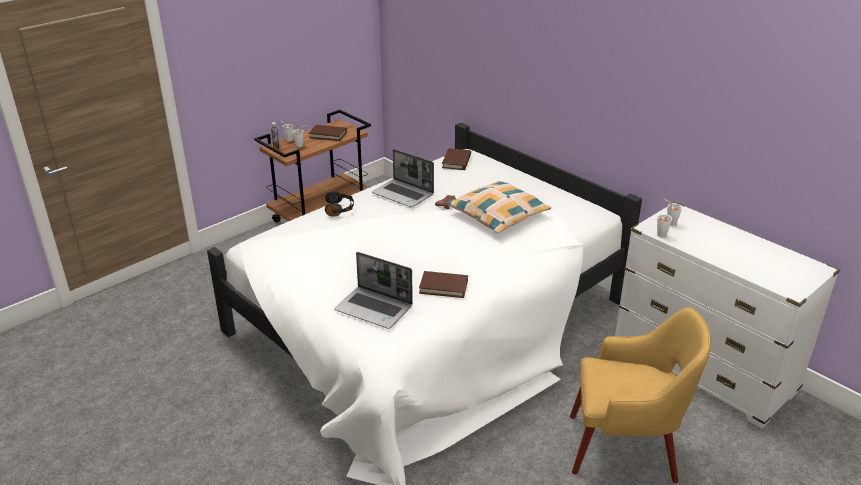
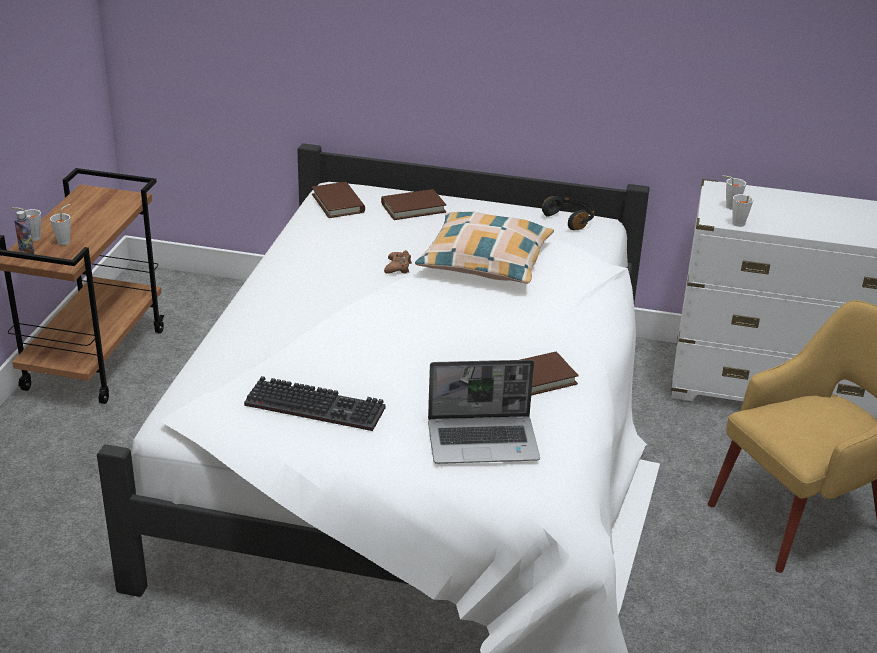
camera: 35 degrees left, 0 degrees up
brown book [309,125,347,141] -> brown book moved to [381,189,446,220]
black headphones [325,191,354,217] -> black headphones moved to [542,196,595,230]
laptop [372,149,434,208] -> none
none -> keyboard [244,376,386,431]

